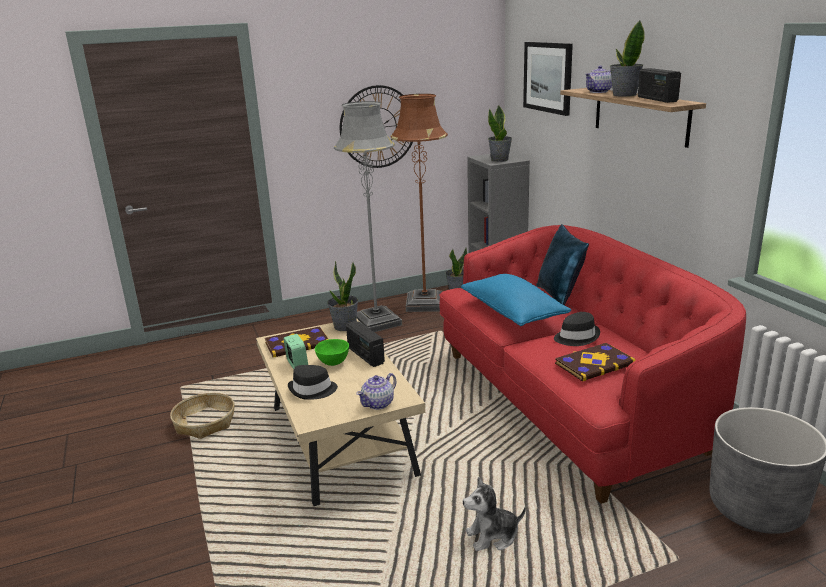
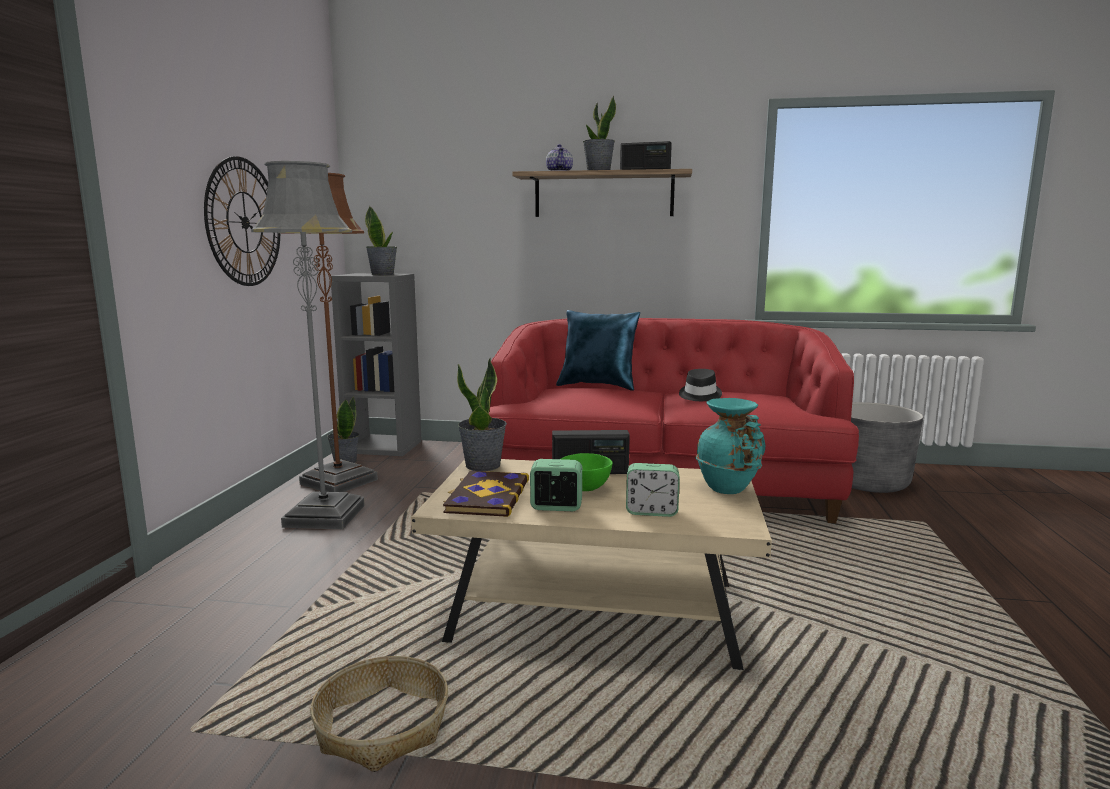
camera: 60 degrees left, 10 degrees down
black hat [288,365,338,400] -> alarm clock [626,463,680,517]
teapot [356,373,397,410] -> turquoise vase [695,398,765,494]
blue pillow [461,274,571,326] -> none
plush toy [463,477,526,551] -> none
picture [523,42,573,116] -> none
book [555,343,636,382] -> none

